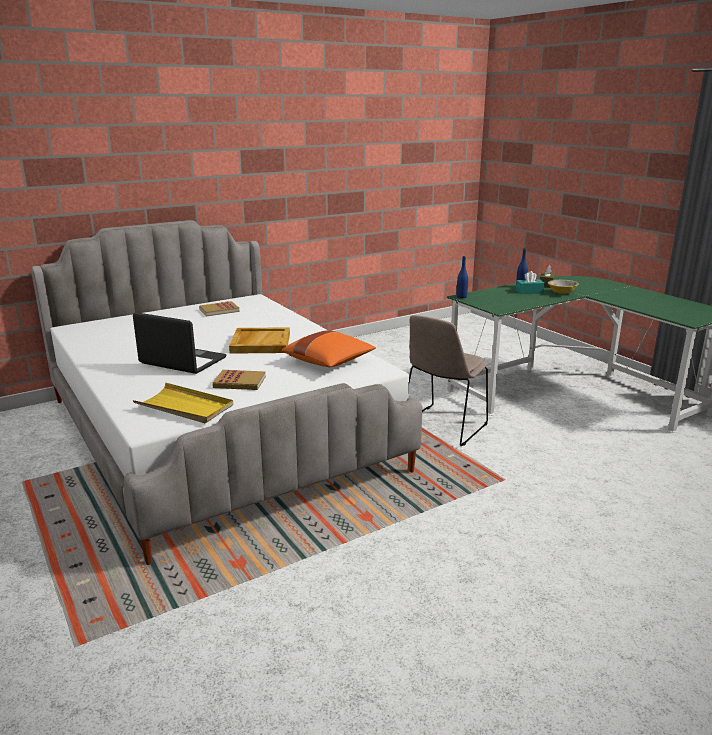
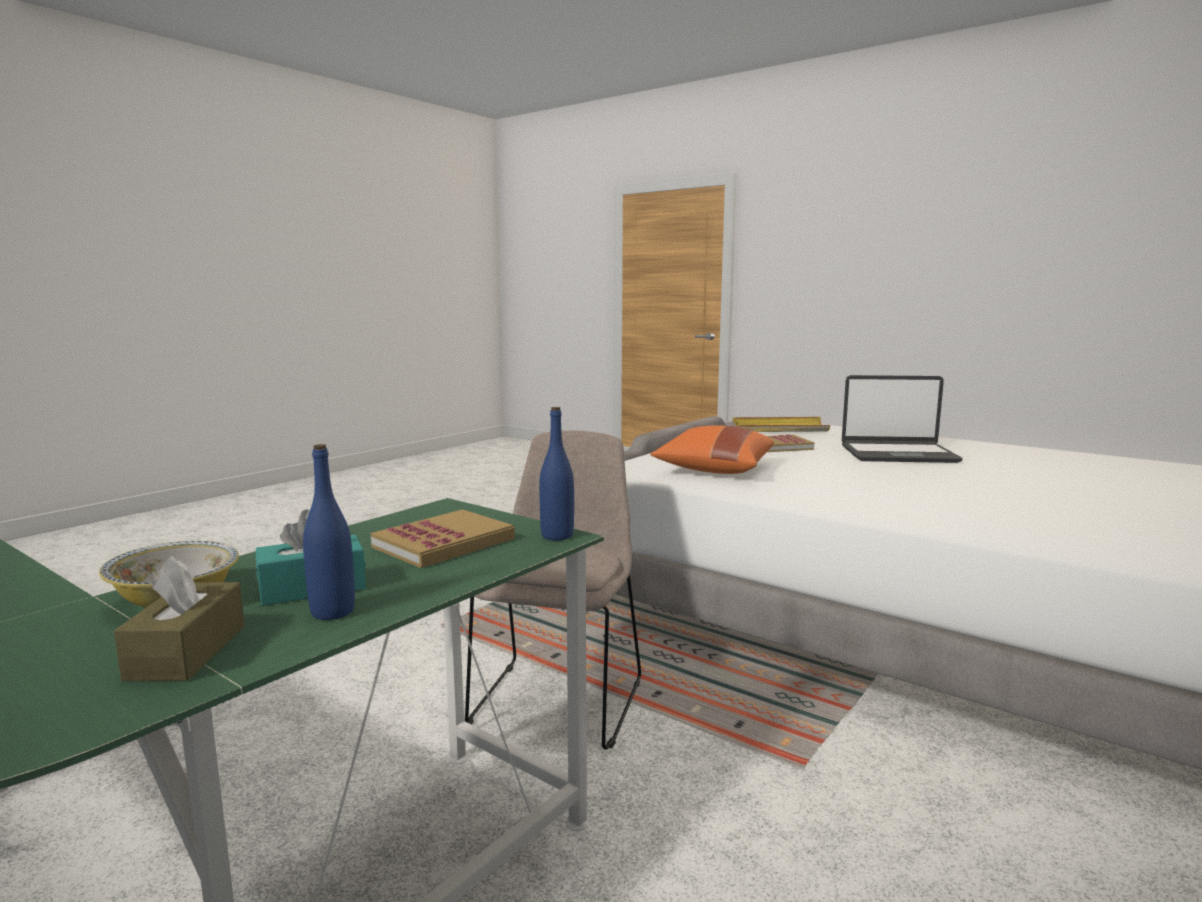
camera: 160 degrees right, 10 degrees down
book [199,301,240,316] -> book moved to [371,509,515,568]
beige tray [229,327,290,354] -> none

